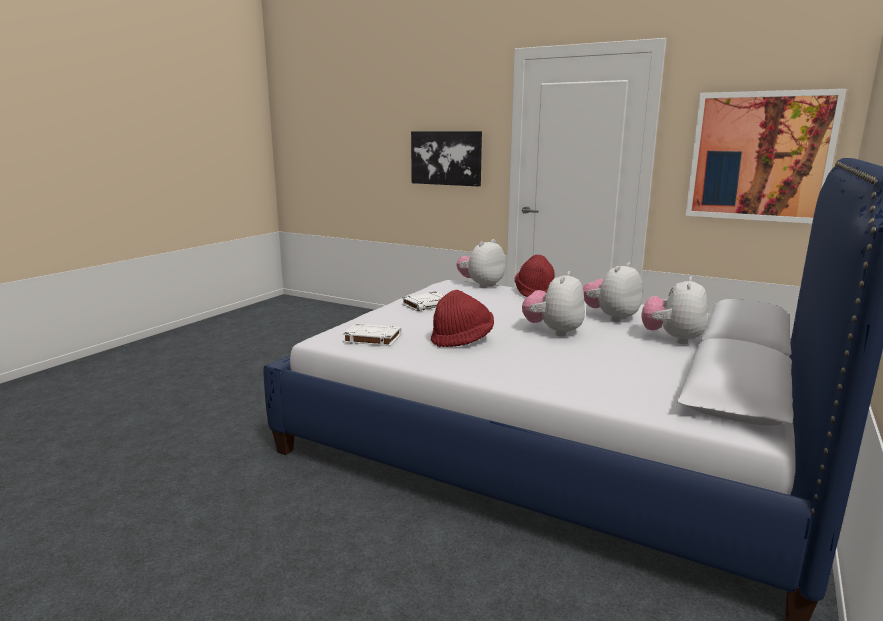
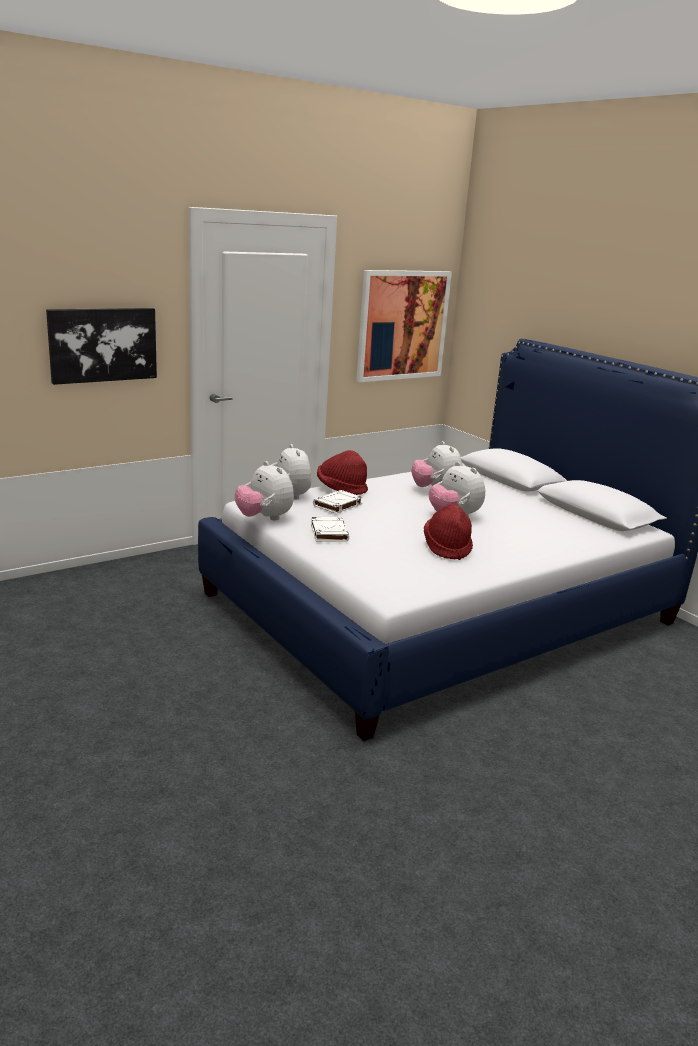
camera: 65 degrees left, 5 degrees up
white book [343,324,401,346] -> white book moved to [313,490,363,514]
plush toy [641,277,708,344] -> plush toy moved to [235,461,294,520]

